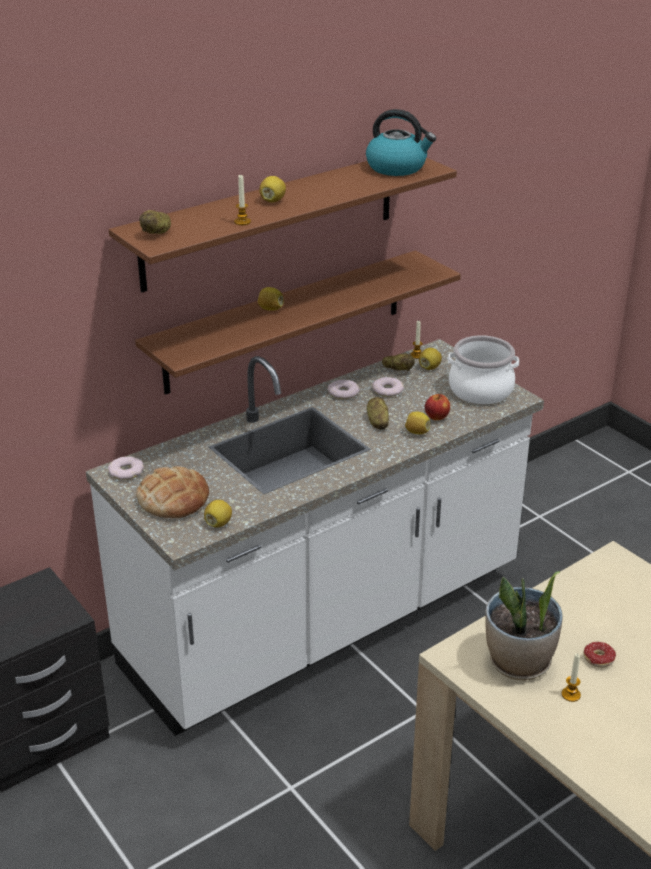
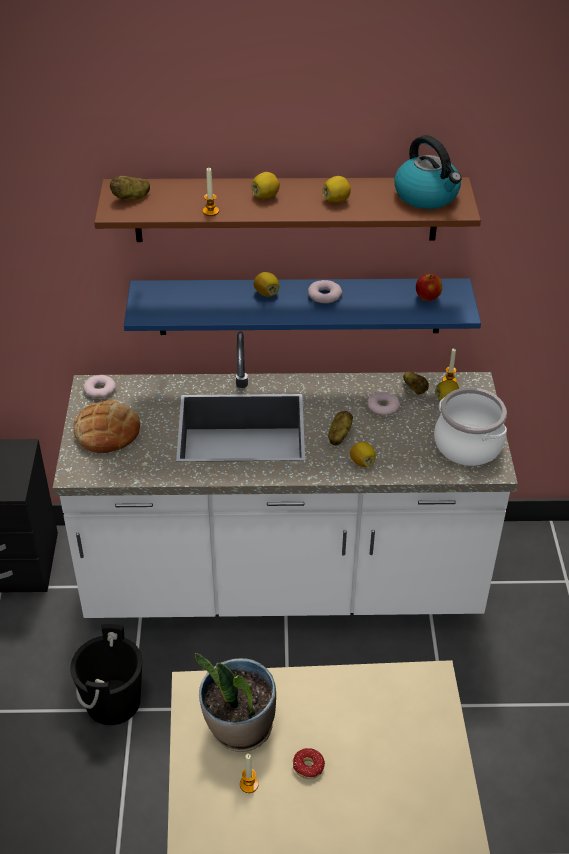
camera: 35 degrees right, 10 degrees up
brown shelf [135,250,461,395] -> blue shelf [124,278,481,335]
lemon [204,500,232,528] -> lemon moved to [323,176,351,203]
donut [328,380,360,399] -> donut moved to [308,280,342,303]
apple [425,394,450,421] -> apple moved to [416,274,442,301]
none -> black bucket [70,624,142,725]

